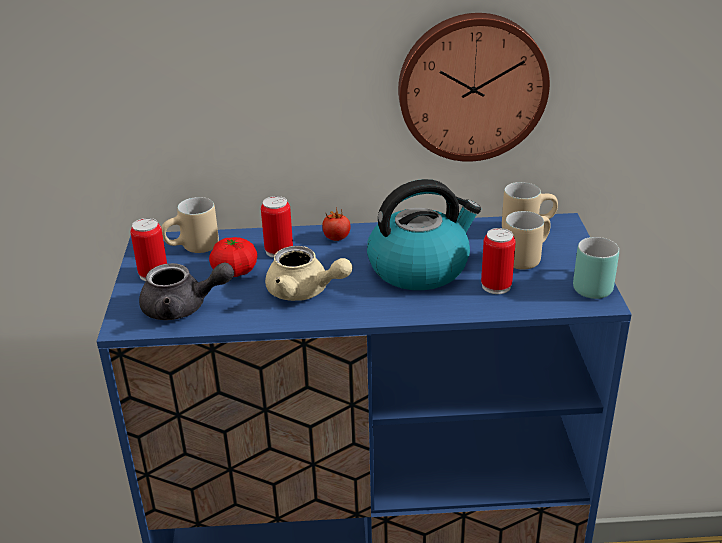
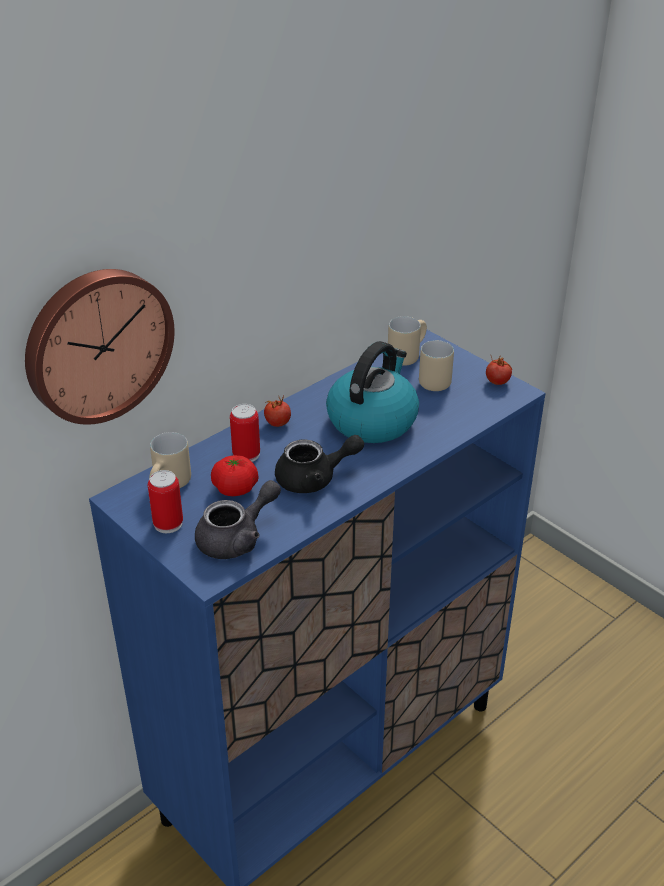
camera: 40 degrees left, 5 degrees up
beige teapot [265,246,352,301] -> black teapot [275,435,364,493]
wall clock [398,13,550,162] -> wall clock moved to [25,269,175,425]
can [481,228,516,294] -> none
turquoise mug [573,237,619,299] -> tomato [486,355,512,385]

